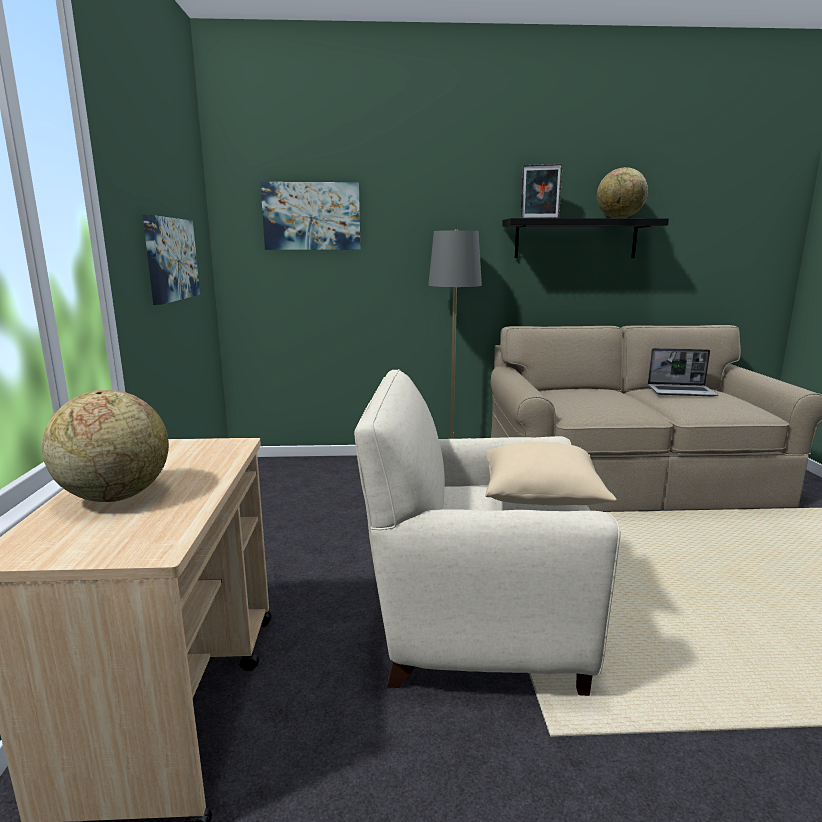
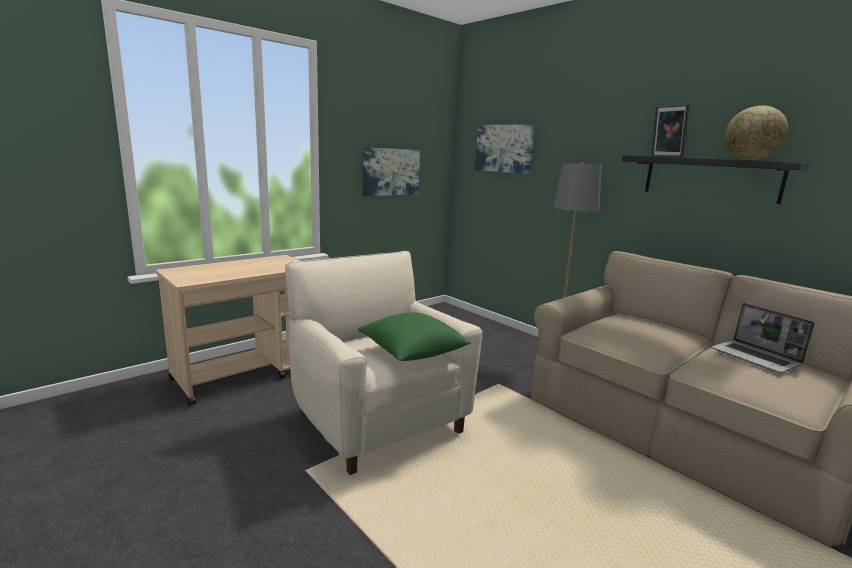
camera: 50 degrees right, 0 degrees up
globe [42,390,169,502] -> none
beige pillow [485,442,617,505] -> green pillow [358,312,471,361]

